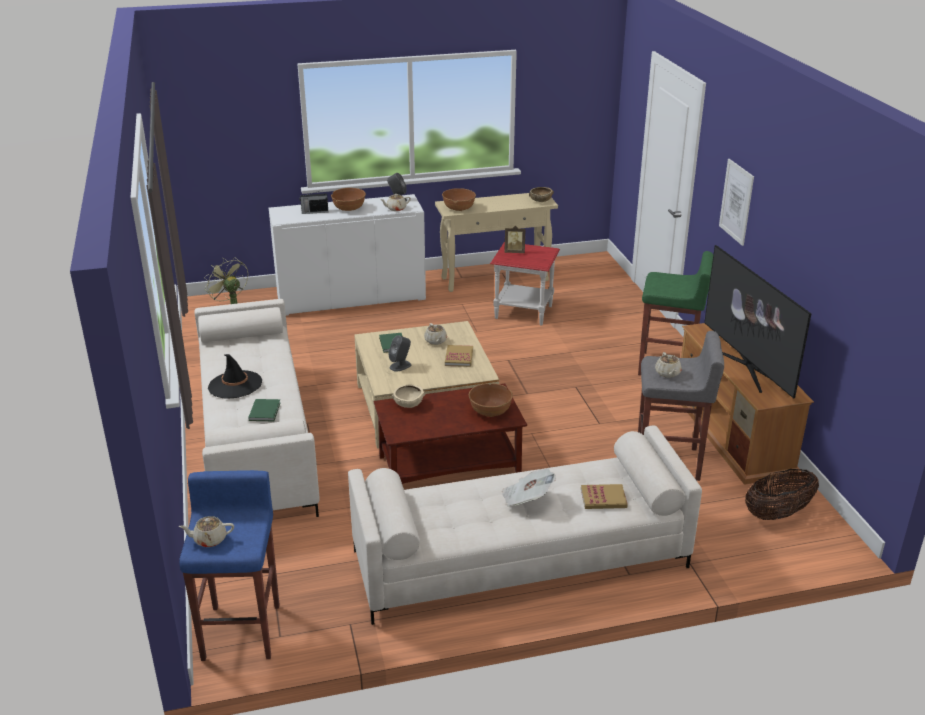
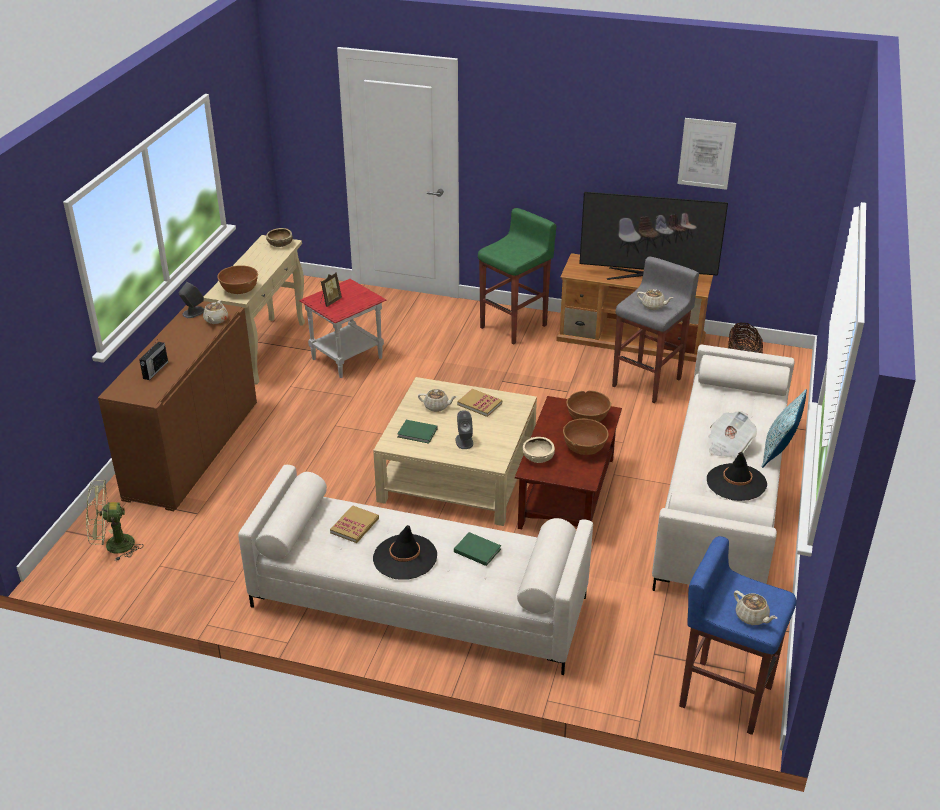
camera: 60 degrees left, 5 degrees up
beige teapot [179,516,234,547] -> beige teapot turned 60 degrees counterclockwise [734,590,777,625]
white cabinet [269,194,426,316] -> brown cabinet [98,301,257,511]
brown bowl [331,188,366,211] -> brown bowl moved to [563,419,609,455]
book [581,484,628,509] -> book moved to [330,505,379,543]
picture [719,159,754,246] -> picture moved to [678,118,736,190]
none -> black hat [707,452,767,501]
none -> pillow [761,389,807,468]

